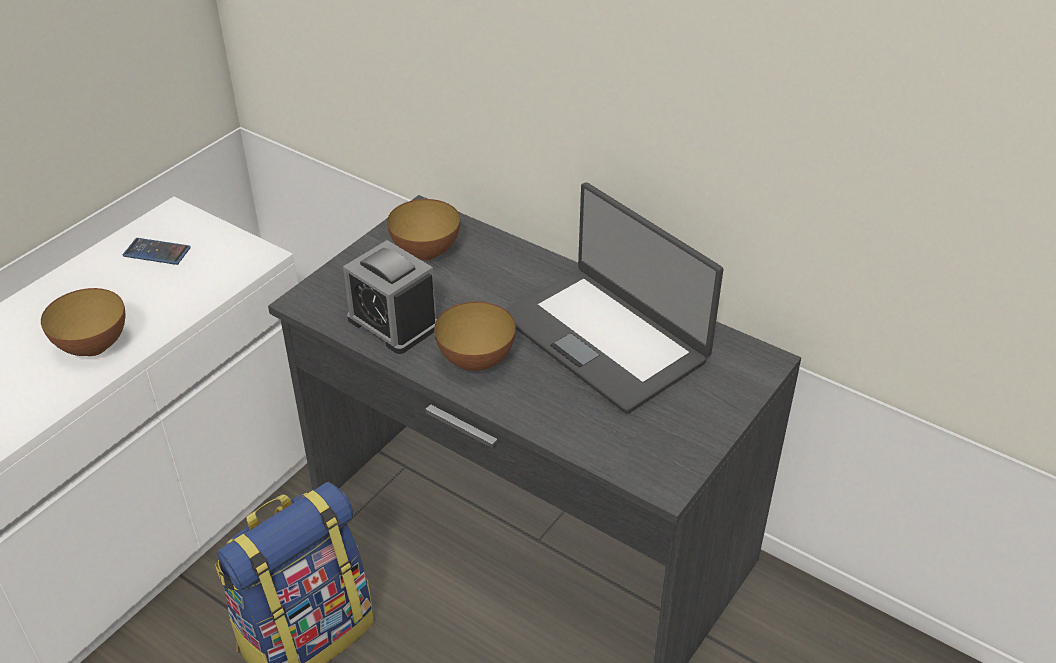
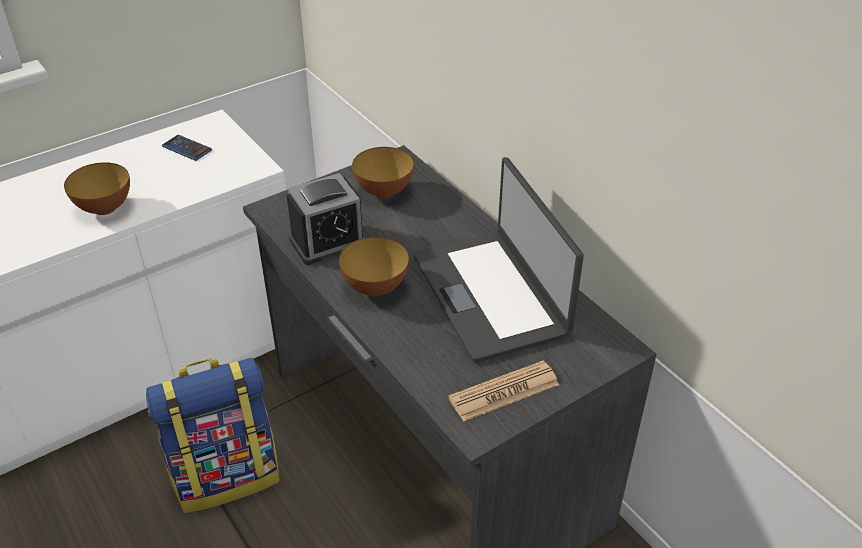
camera: 20 degrees right, 0 degrees up
alarm clock [343,240,437,354] -> alarm clock turned 90 degrees counterclockwise [287,173,366,265]
none -> newspaper [448,361,559,422]

